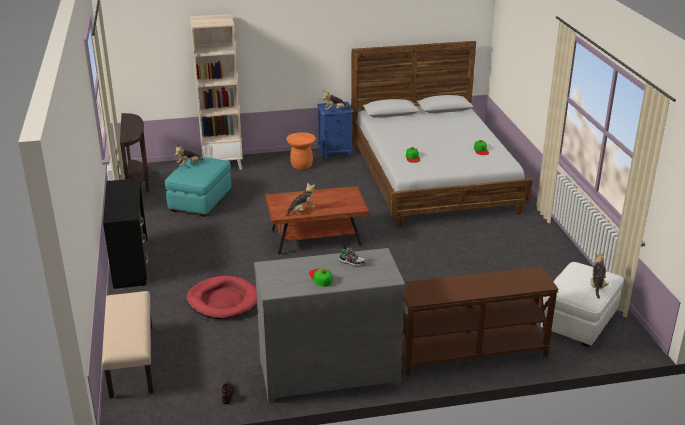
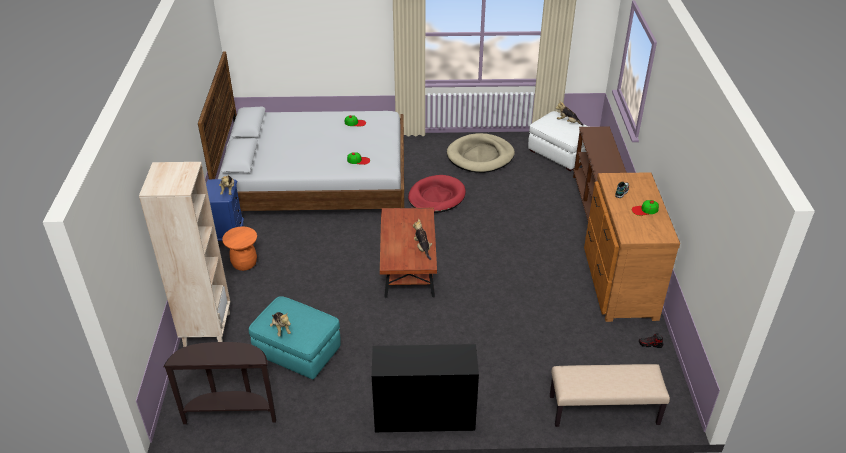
camera: 80 degrees left, 10 degrees up
red dog bed [187,276,257,319] -> red dog bed moved to [408,175,466,213]
grey dresser [254,248,405,403] -> brown dresser [584,172,680,322]
none -> beige dog bed [447,133,515,173]

